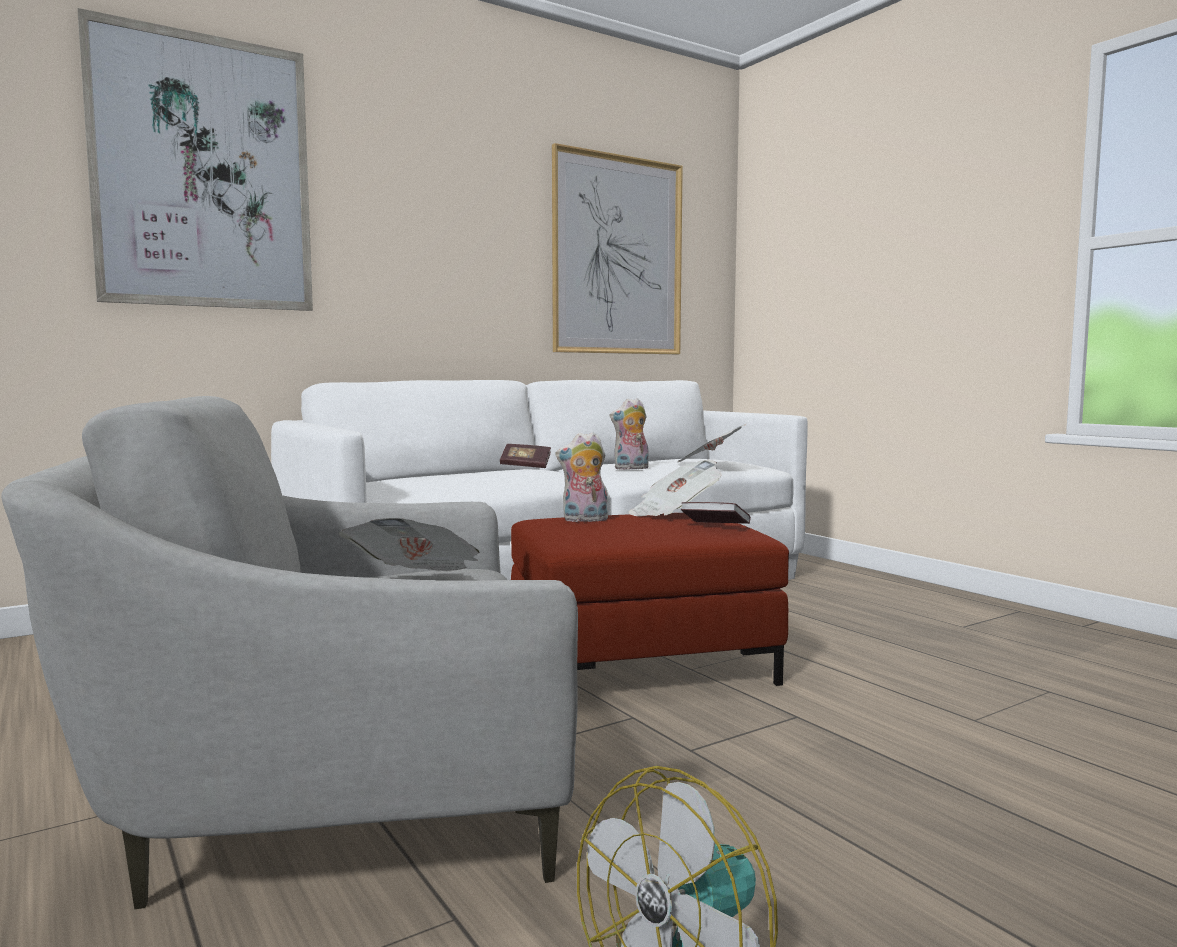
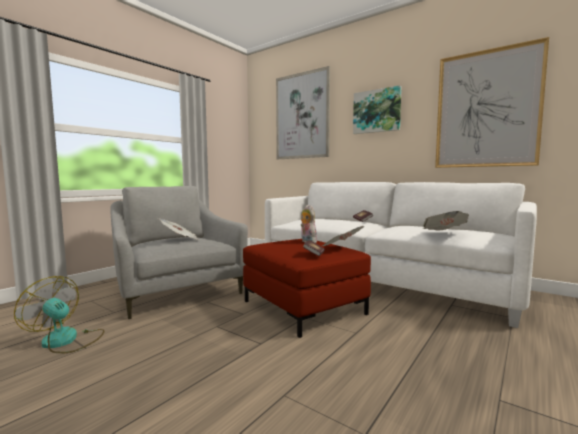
camera: 70 degrees right, 0 degrees up
plush toy [610,398,649,470] -> none
none -> picture [353,85,402,134]

